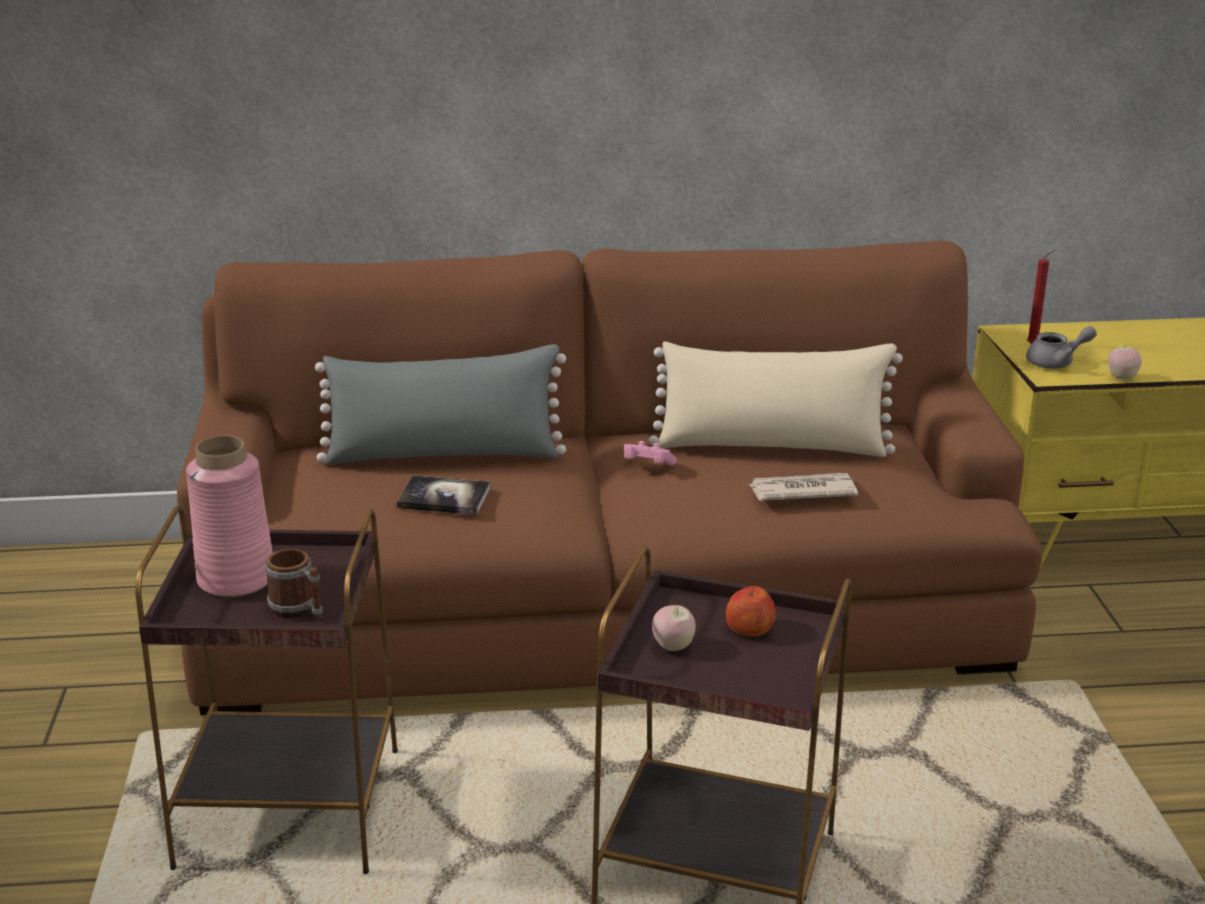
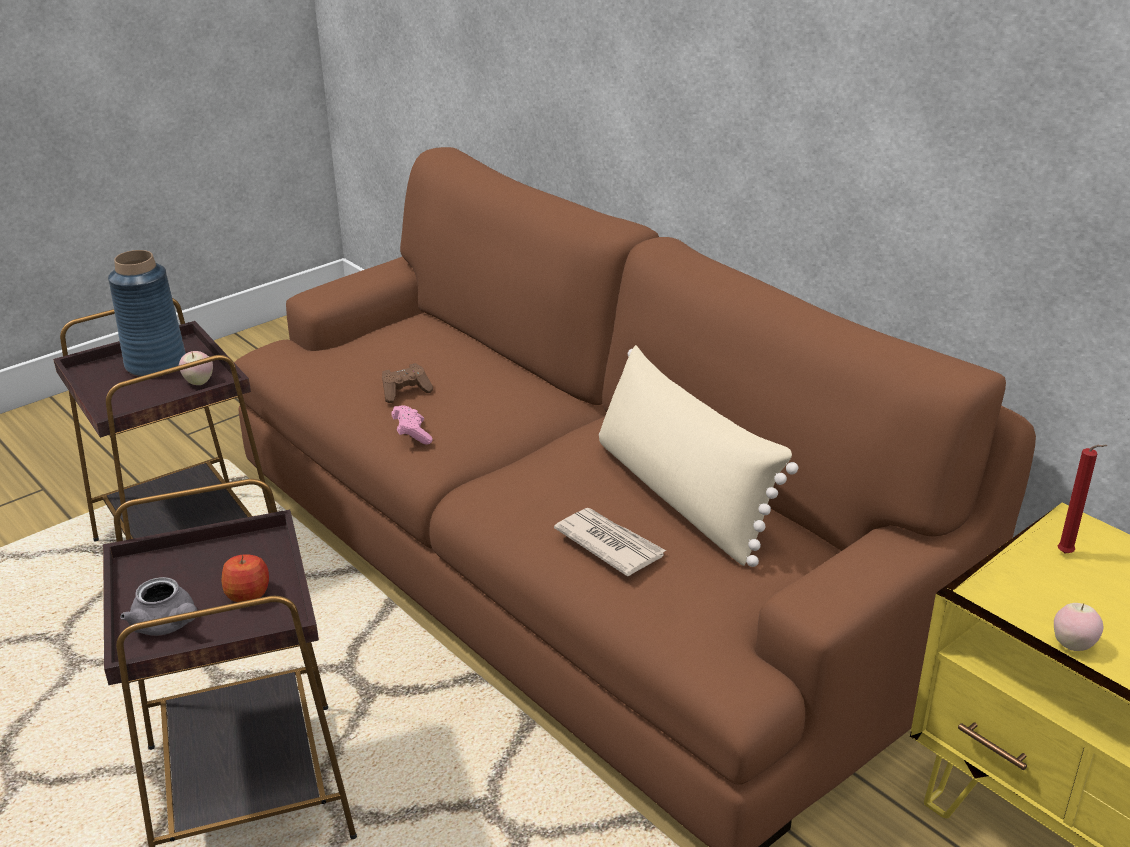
camera: 55 degrees right, 5 degrees up
pink vase [186,435,273,597] -> blue vase [108,250,186,377]
mug [265,548,323,621] -> none
grey pillow [315,344,566,464] -> none
book [397,476,490,515] -> brown game controller [382,363,433,403]
pink game controller [624,441,677,465] -> pink game controller moved to [391,405,433,445]
apple [652,605,696,651] -> apple moved to [179,351,213,385]
grey teapot [1026,326,1097,369] -> grey teapot moved to [120,577,197,636]

